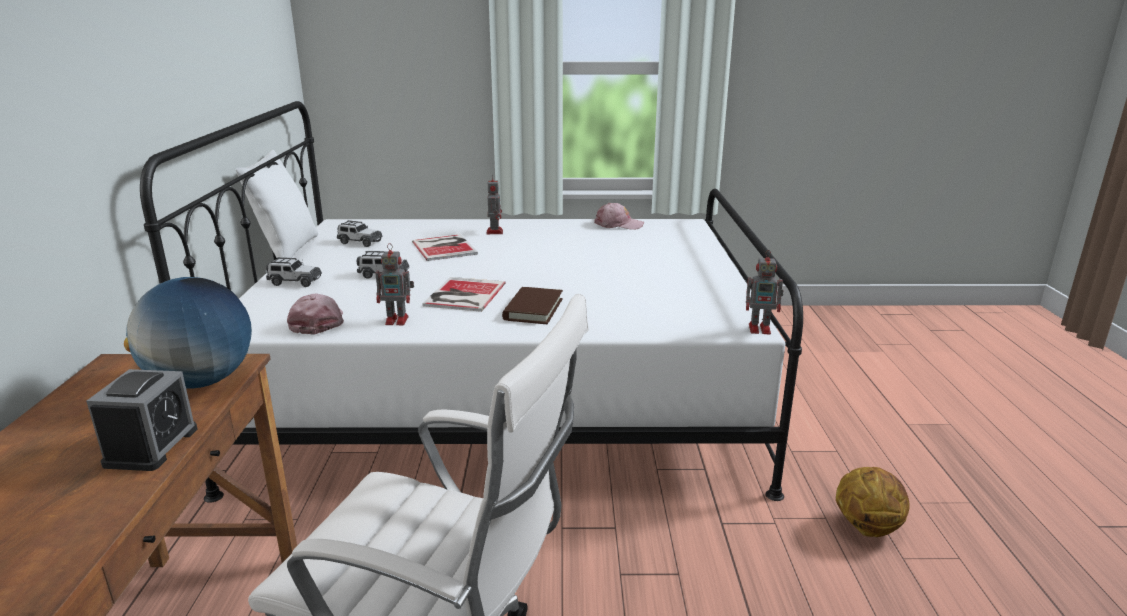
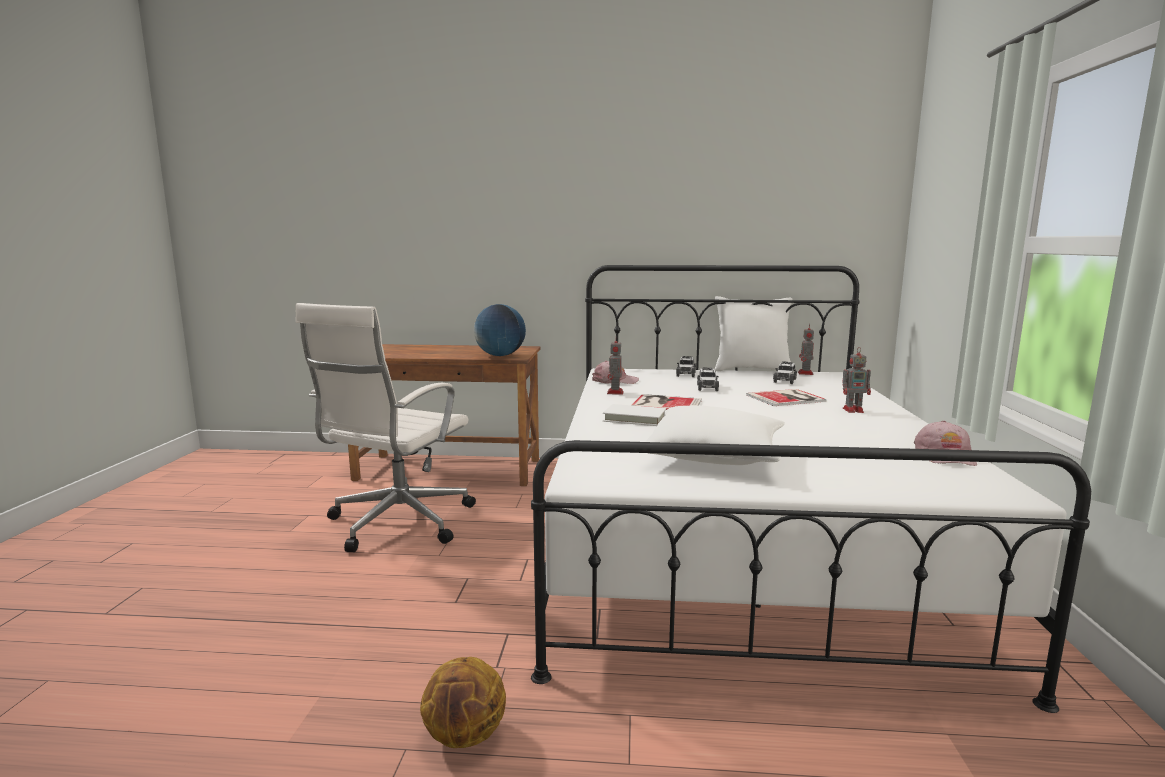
camera: 95 degrees right, 10 degrees down
alarm clock [86,369,197,471] -> none
brown book [502,287,563,324] -> white book [603,404,666,426]
toy robot [746,250,784,334] -> toy robot moved to [798,324,814,375]
none -> white pillow [645,405,785,465]

